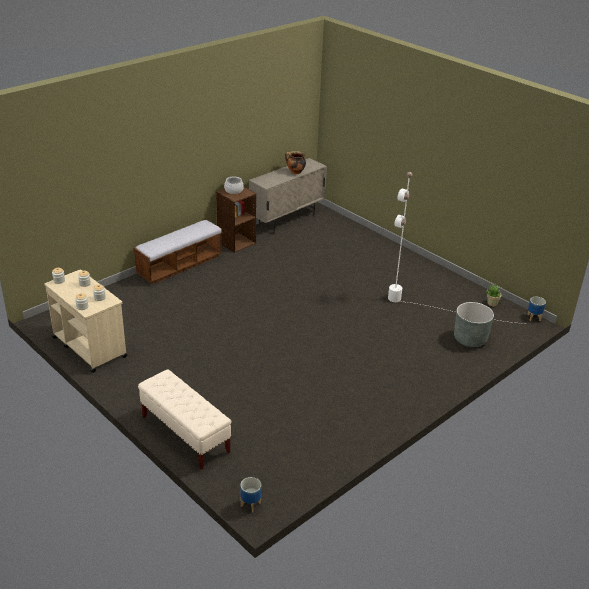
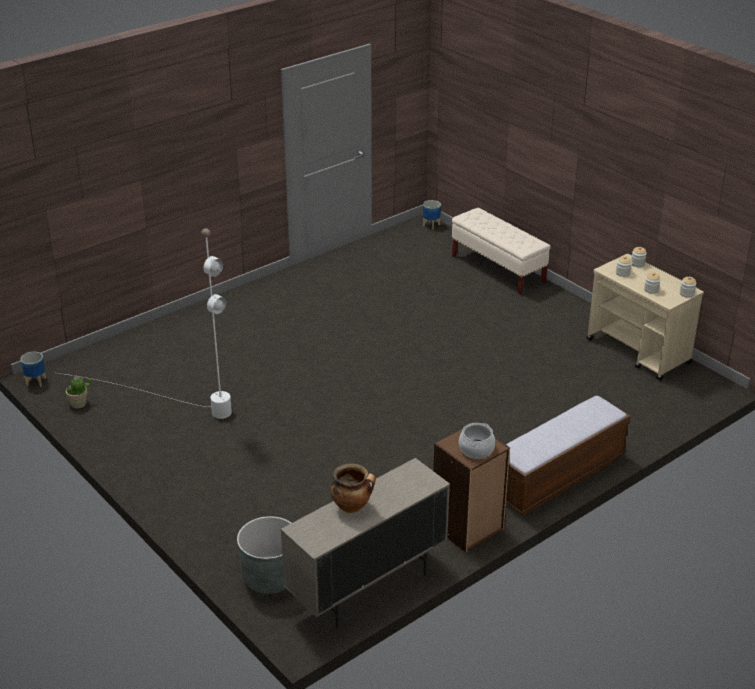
camera: 175 degrees left, 0 degrees up
grey planter [454,302,494,347] -> grey planter moved to [237,516,291,594]

